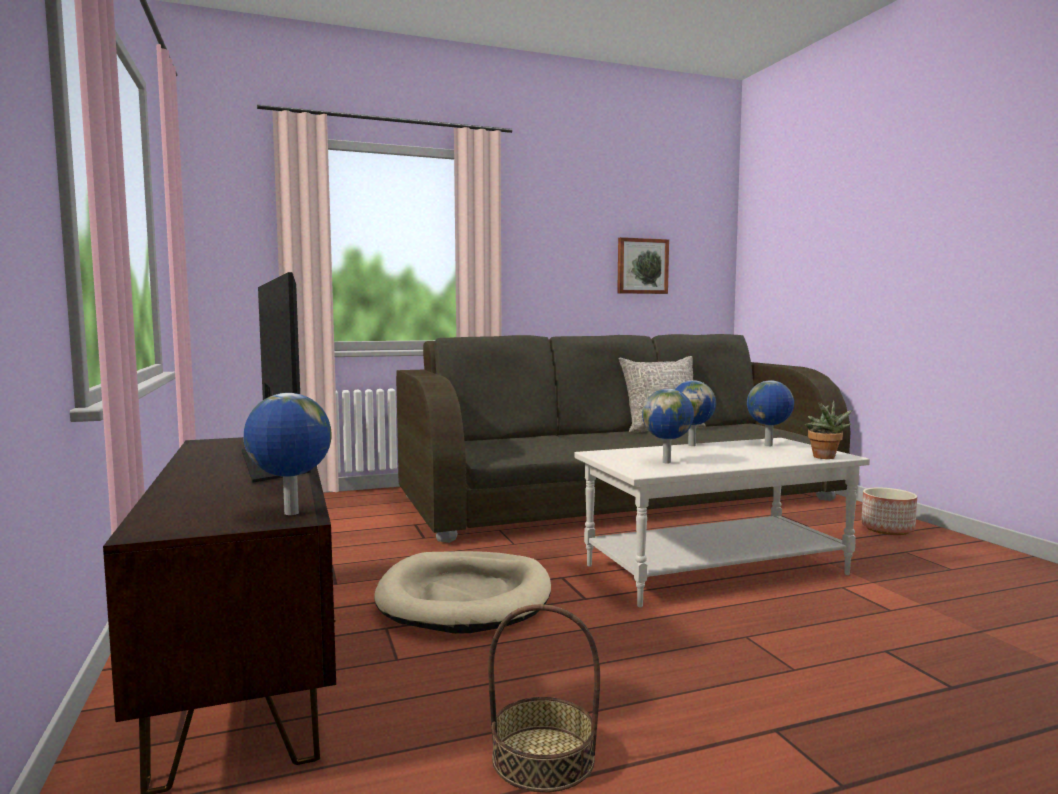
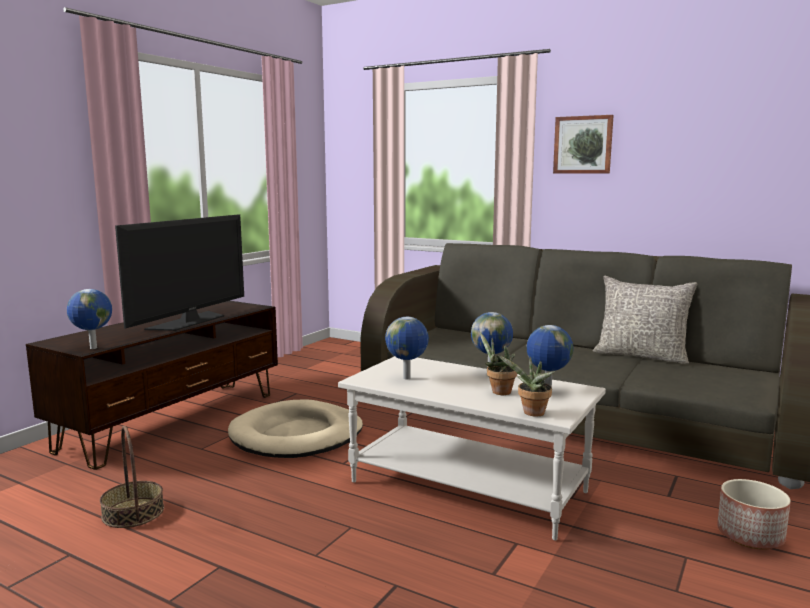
camera: 50 degrees right, 5 degrees up
picture [617,237,669,294] -> picture moved to [553,115,614,174]
none -> potted plant [480,332,517,395]

